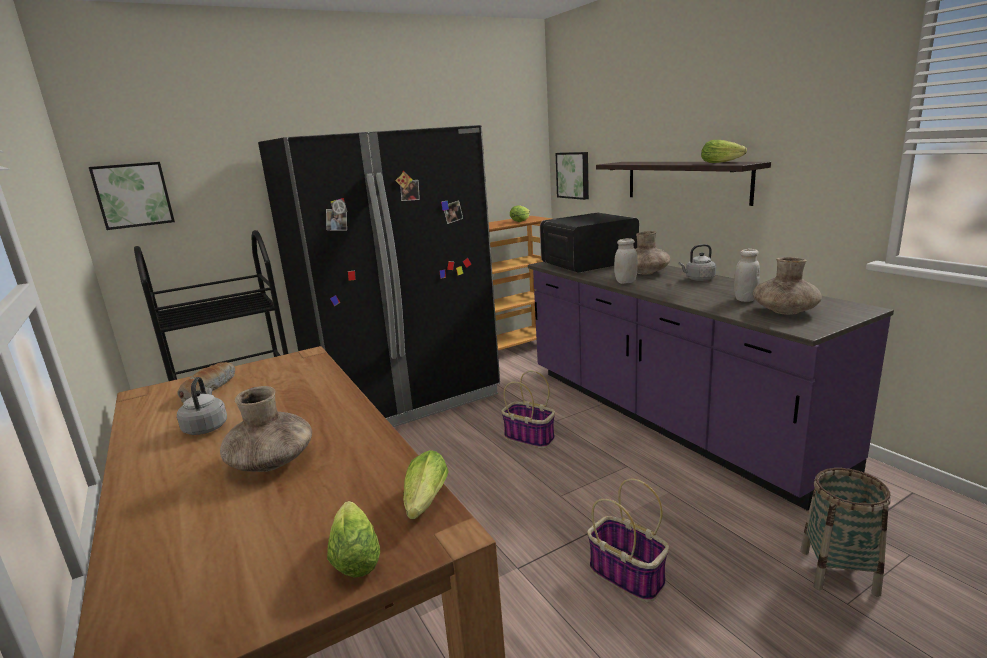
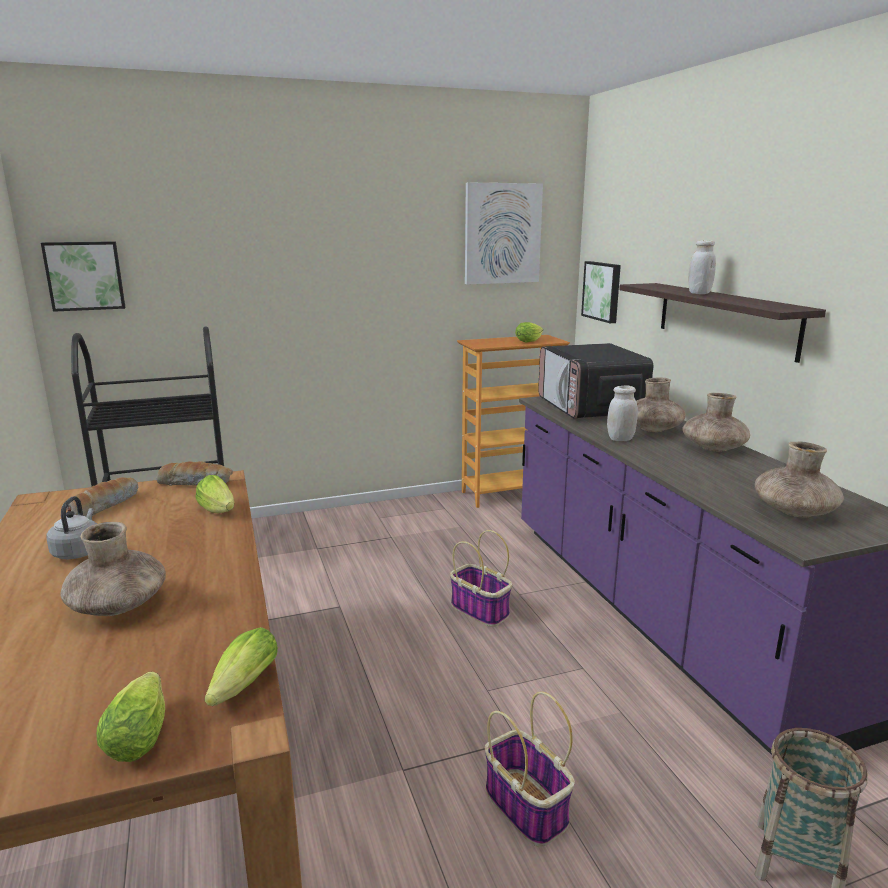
camera: 10 degrees right, 0 degrees up
black fridge [258,125,500,427] -> none
microwave [540,213,639,273] -> microwave turned 90 degrees counterclockwise [538,343,653,418]
grey kettle [679,244,716,281] -> brown vase [683,393,750,452]
lettuce [701,140,747,163] -> lettuce moved to [196,475,234,513]
white jar [734,249,760,302] -> white jar moved to [688,240,716,294]
none -> bread [156,461,233,486]
none -> picture [465,183,543,285]

